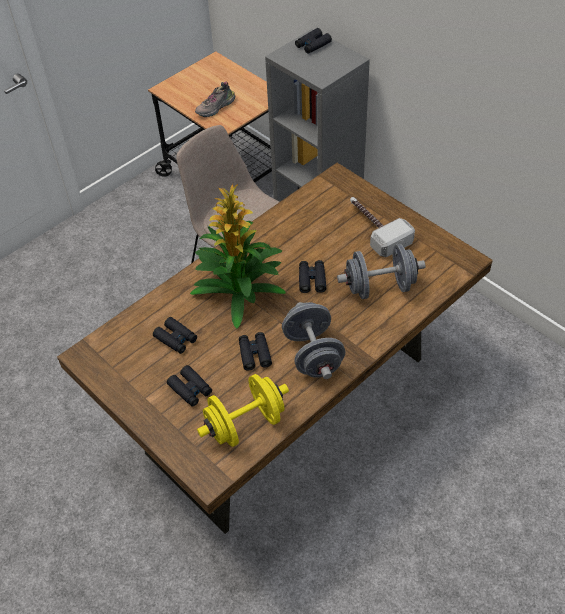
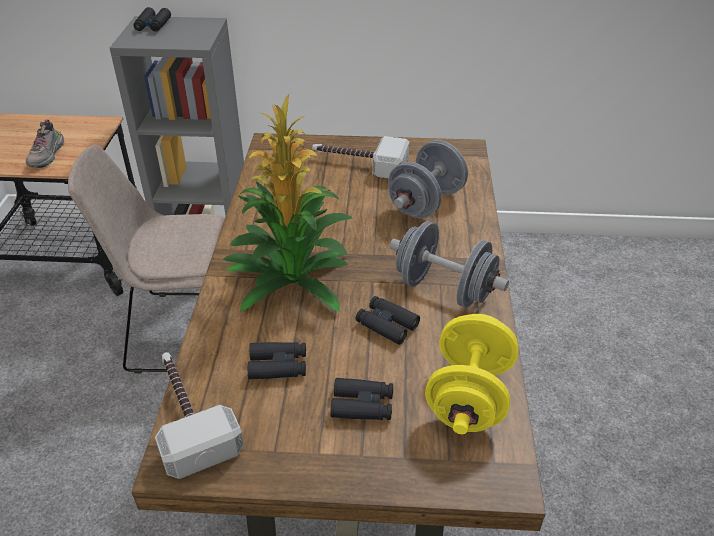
camera: 45 degrees left, 10 degrees down
black binoculars [299,260,326,293] -> none
none -> hammer [155,352,244,479]

